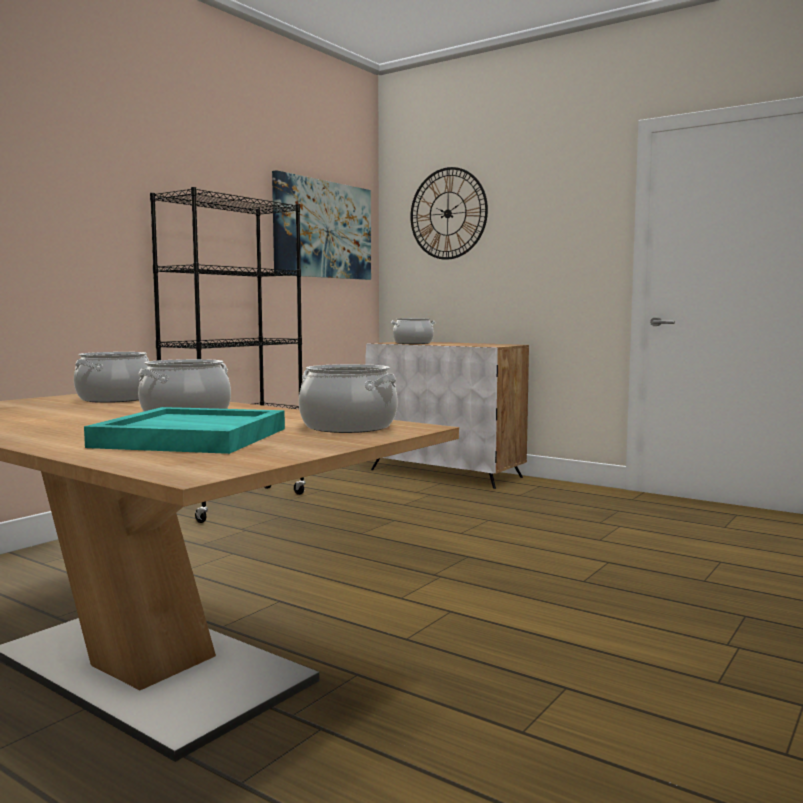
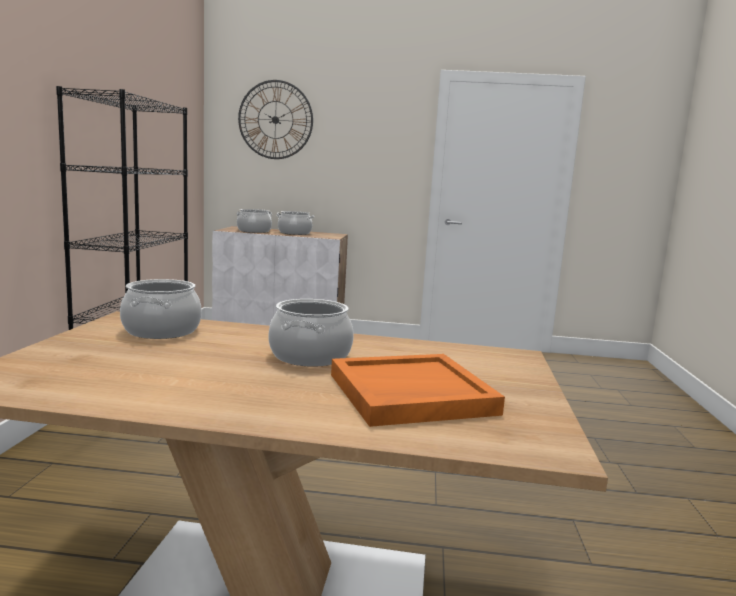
camera: 30 degrees left, 5 degrees up
turquoise tray [84,407,285,454] -> orange tray [331,354,505,427]
picture [272,170,371,280] -> none
cooking pot [299,364,398,433] -> cooking pot moved to [276,211,314,235]

